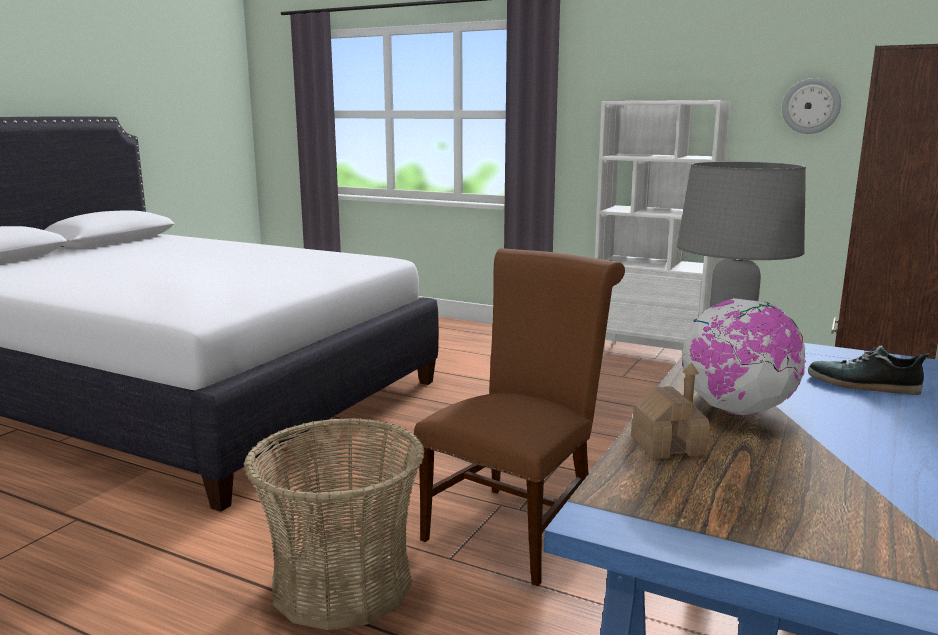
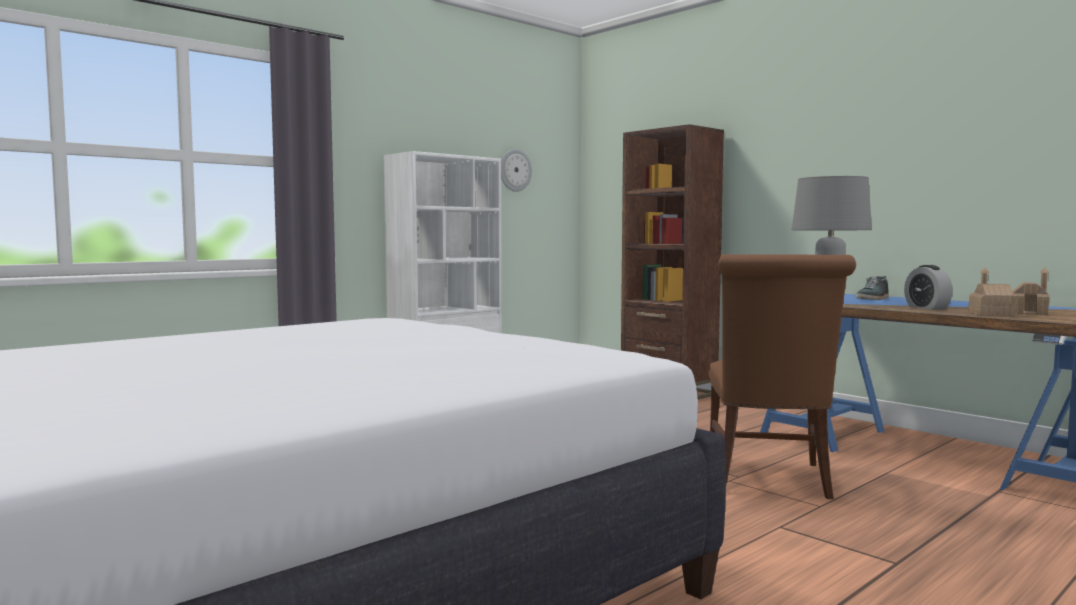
camera: 70 degrees left, 10 degrees down
basket [244,418,425,630] -> none
brown chair [414,248,625,586] -> brown chair turned 135 degrees counterclockwise [709,254,856,499]
globe [682,298,806,415] -> alarm clock [904,265,953,310]
none -> toy house [1012,267,1050,315]

